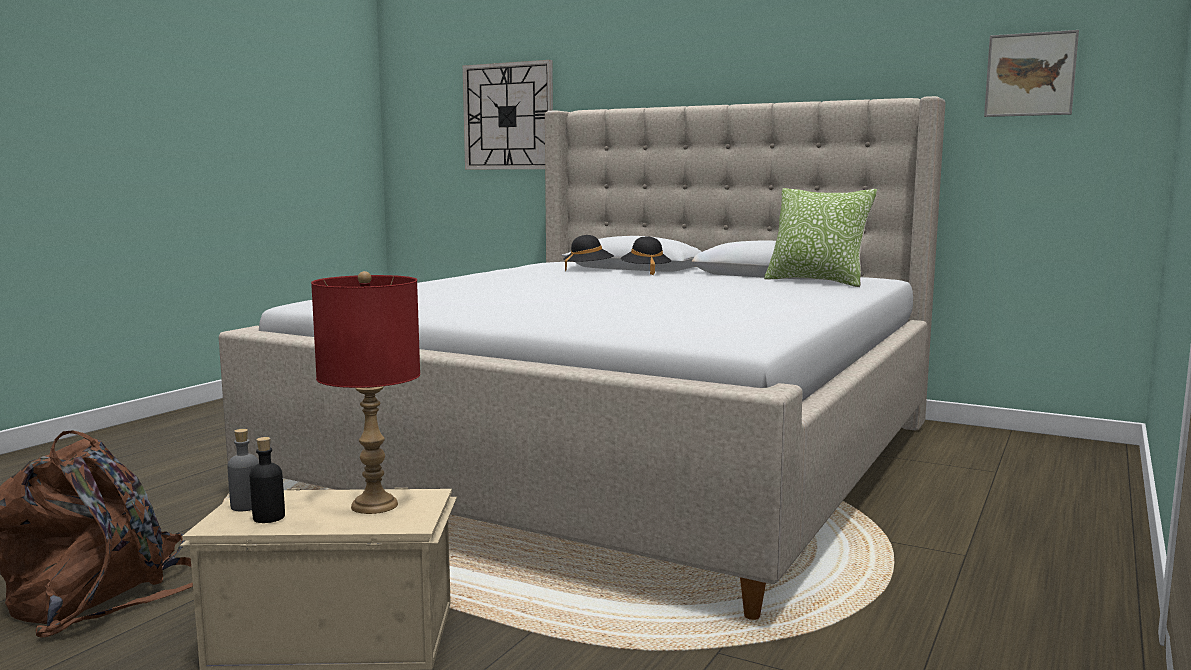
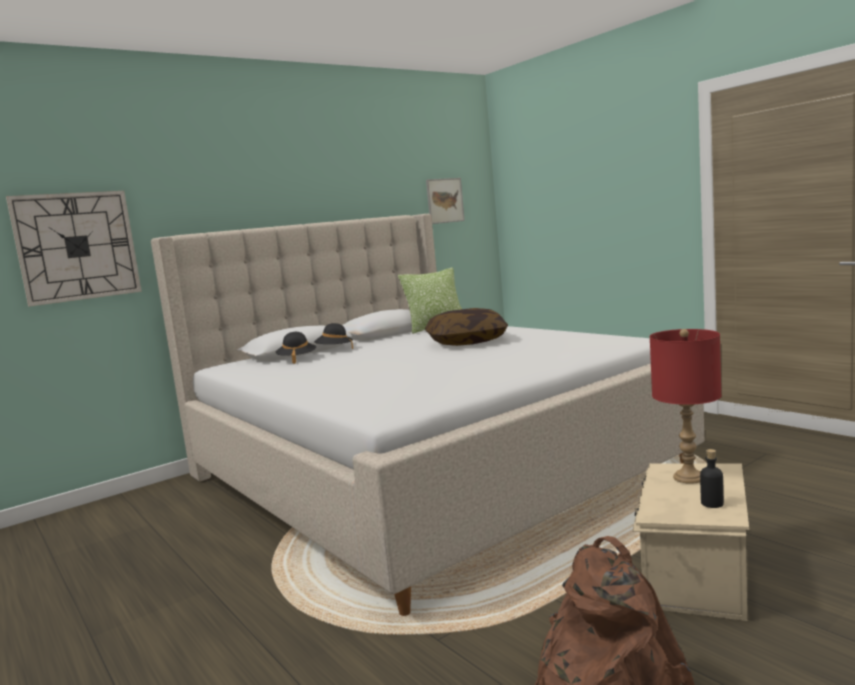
camera: 65 degrees left, 0 degrees up
grey bottle [227,429,259,511] -> none
none -> pillow [425,308,508,346]

